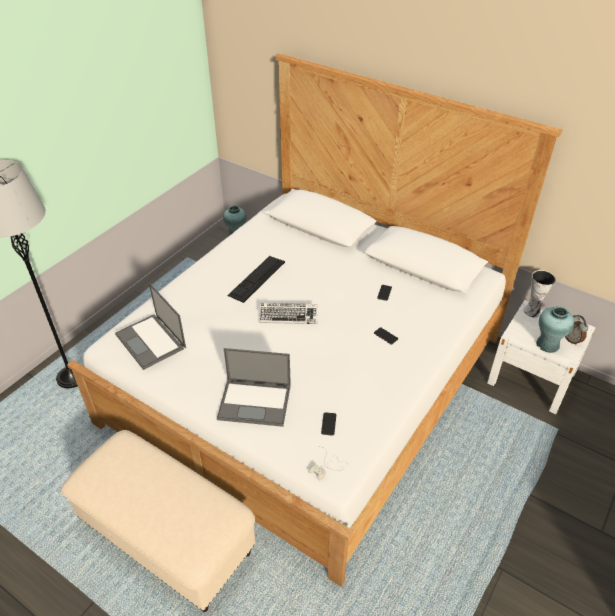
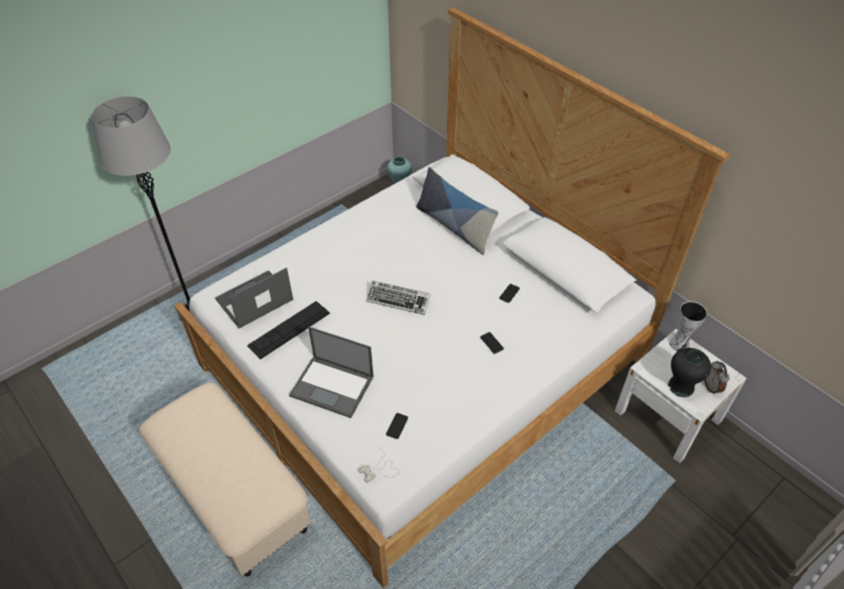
camera: 15 degrees right, 5 degrees up
laptop [115,283,186,370] -> laptop turned 75 degrees clockwise [215,267,293,329]
keyboard [227,256,285,303] -> keyboard moved to [247,301,330,360]
turquoise vase [536,306,574,353] -> black vase [668,348,711,397]
none -> pillow [416,167,498,255]

